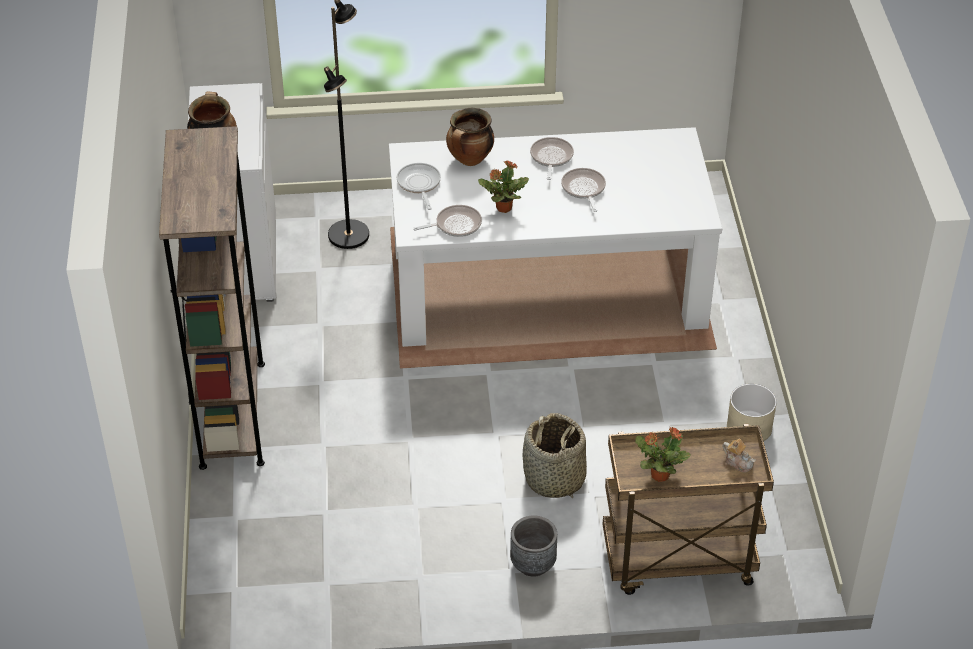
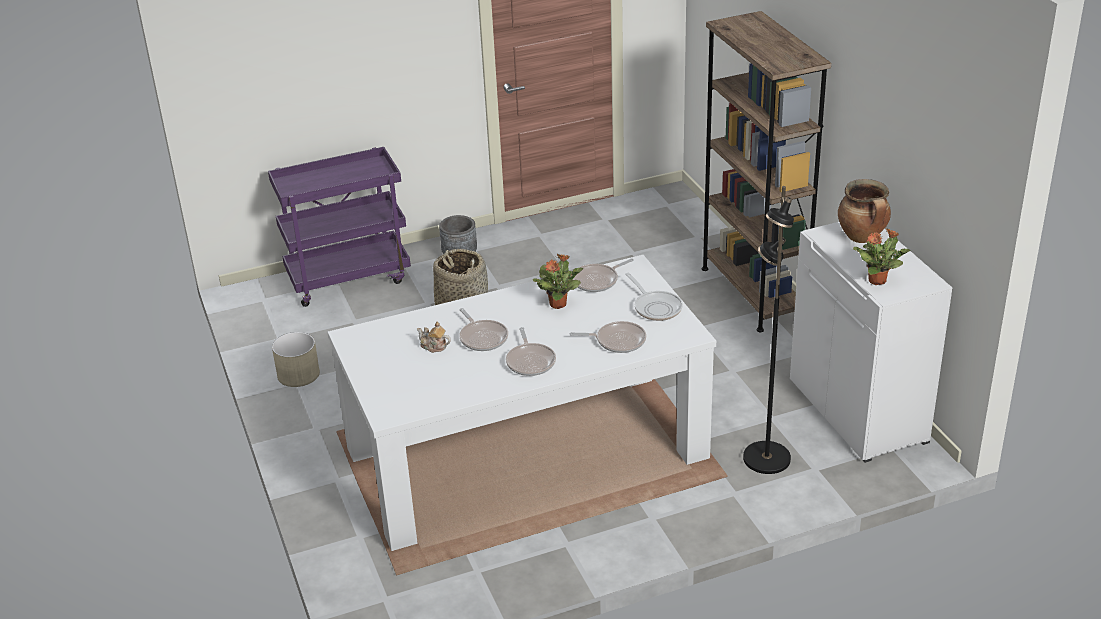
camera: 165 degrees right, 10 degrees down
cooking pot [446,108,494,166] -> frying pan [570,321,646,353]
brown cart [602,424,774,595] -> purple cart [268,147,411,307]
potted plant [635,427,691,482] -> potted plant moved to [853,228,910,285]
teapot [722,439,756,473] -> teapot moved to [417,322,451,353]

